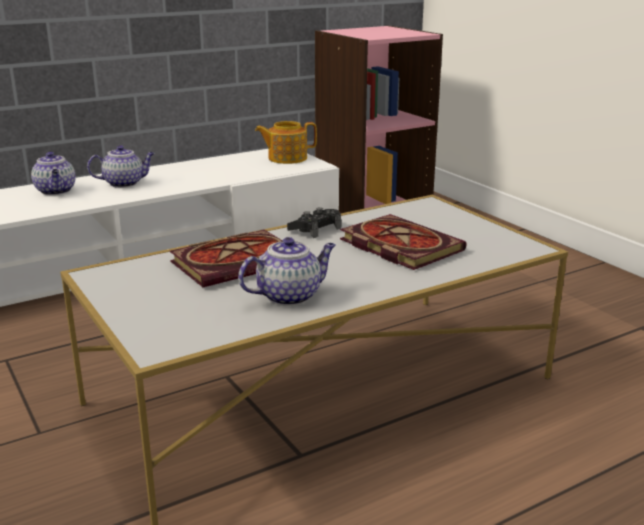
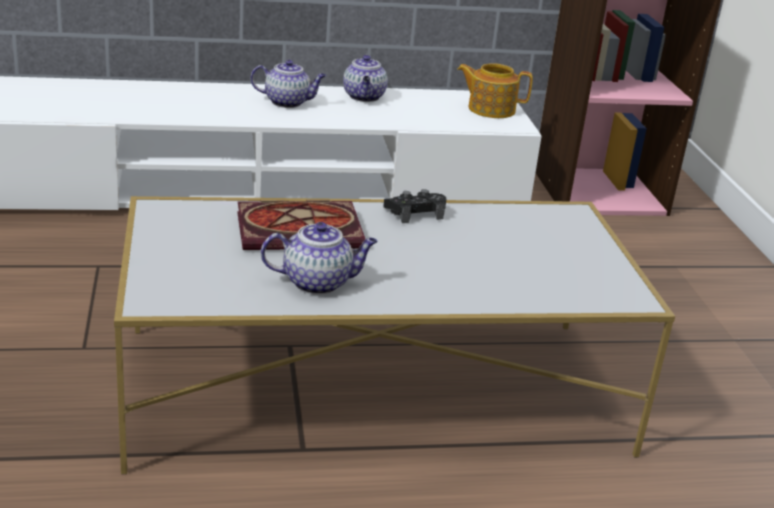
camera: 20 degrees right, 5 degrees up
teapot [31,152,75,195] -> teapot moved to [343,55,388,102]
book [340,214,467,270] -> none

